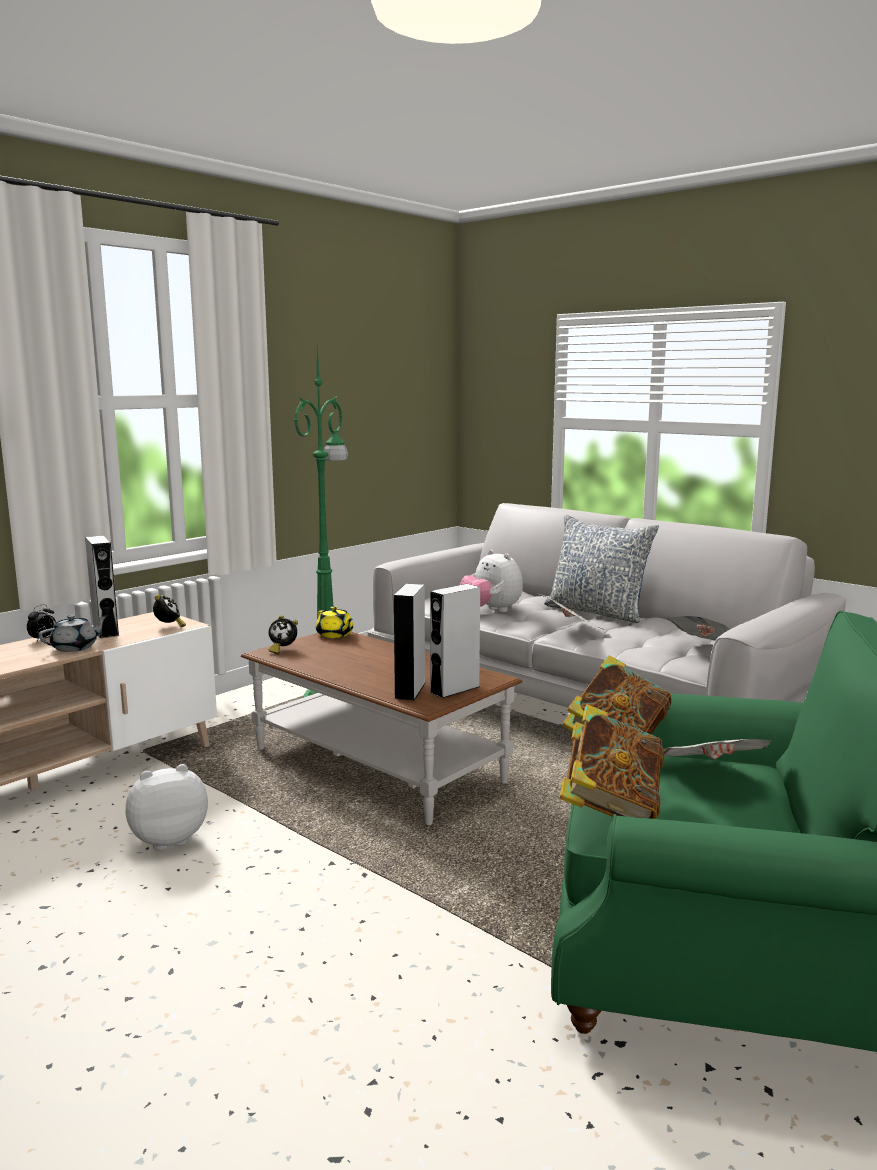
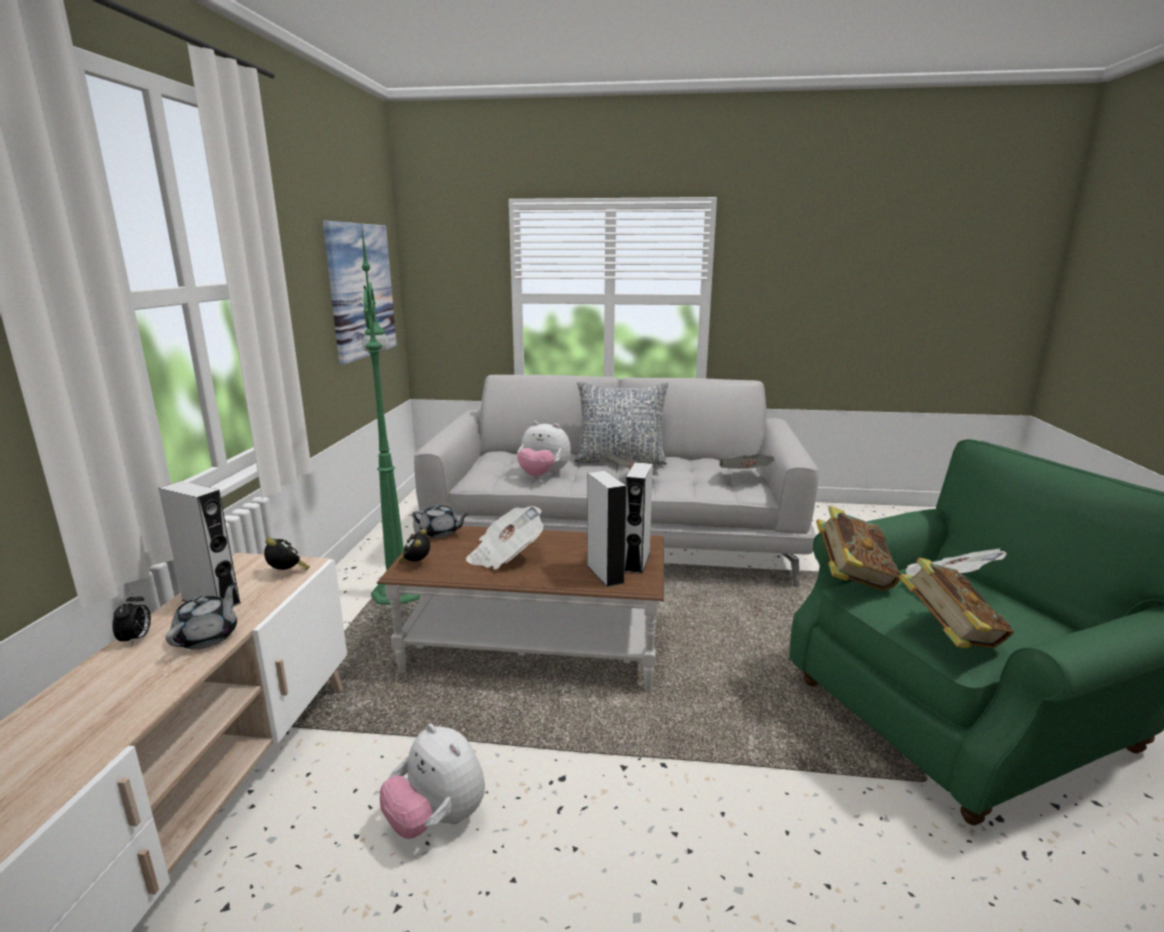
camera: 35 degrees left, 5 degrees up
plush toy [126,764,208,850] -> plush toy turned 75 degrees counterclockwise [380,723,485,839]
alarm clock [269,615,298,654] -> alarm clock turned 120 degrees clockwise [399,529,430,564]
yellow teapot [316,606,353,638] -> grey teapot [412,504,469,538]
none -> picture [323,221,397,365]
none -> newspaper [466,506,544,569]

